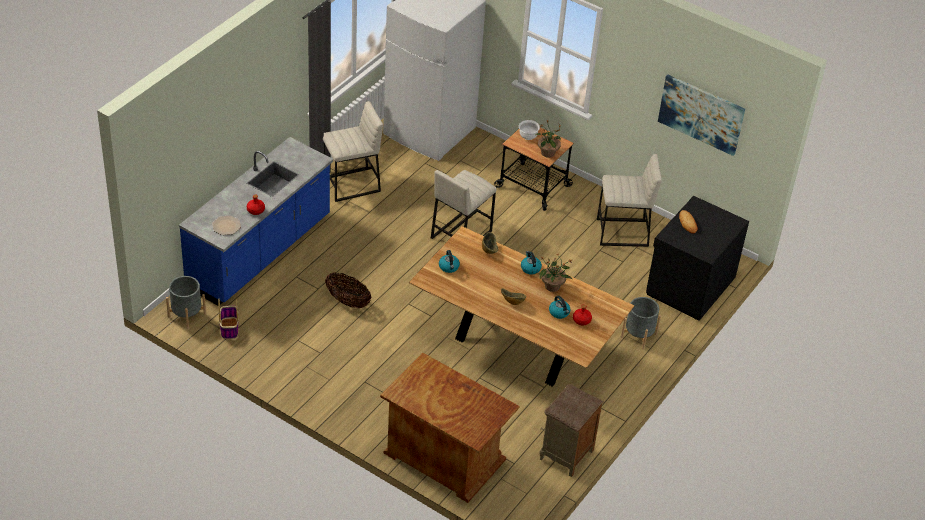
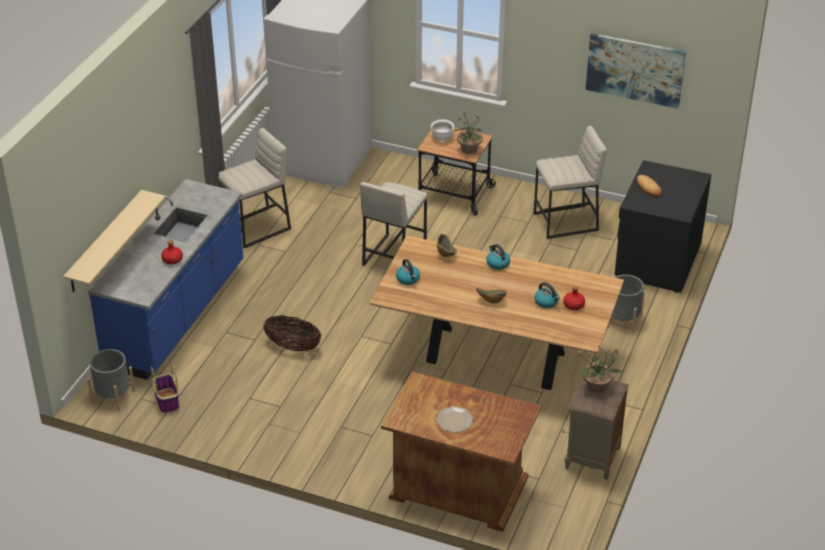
camera: 10 degrees left, 5 degrees down
plate [212,215,241,235] -> plate moved to [436,406,473,433]
potted plant [539,254,573,292] -> potted plant moved to [579,346,623,393]
none -> beige shelf [63,190,166,292]

